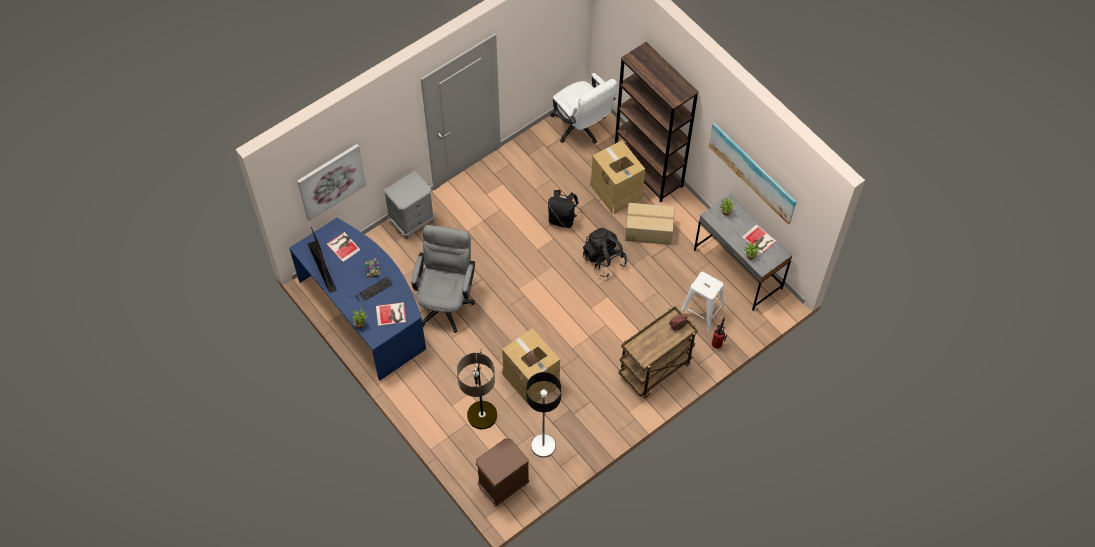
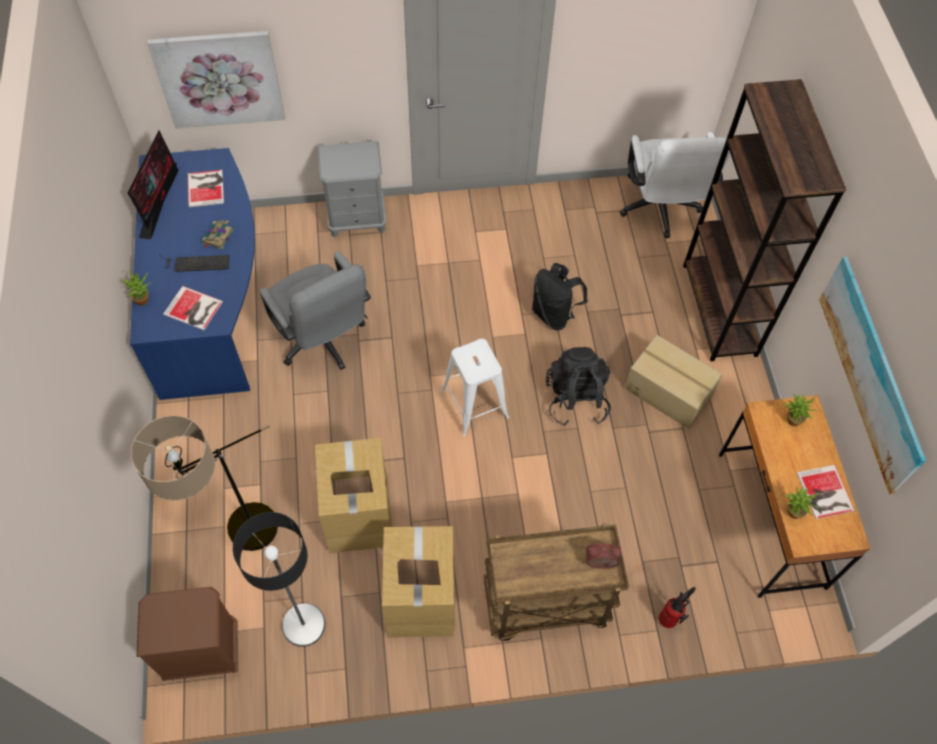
camera: 30 degrees right, 0 degrees up
grey office chair [411,225,475,333] -> grey office chair turned 105 degrees clockwise [260,251,371,370]
cardboard box [590,140,645,214] -> cardboard box moved to [382,526,455,638]
white stool [681,272,724,332] -> white stool moved to [440,339,509,436]
grey desk [694,194,793,310] -> brown desk [719,395,870,598]

